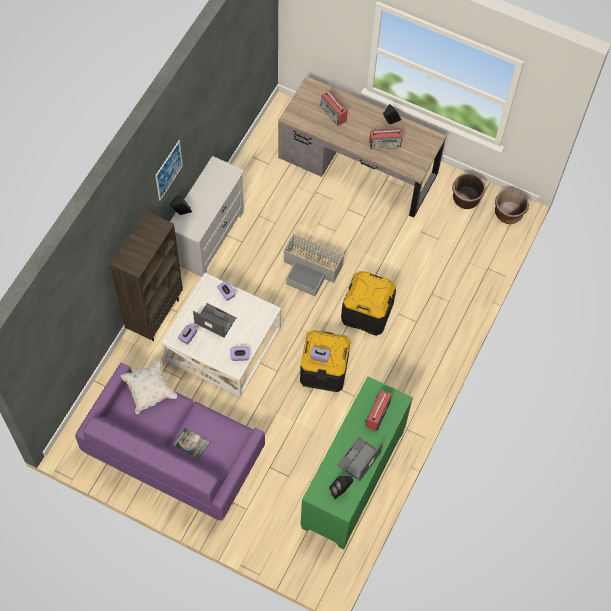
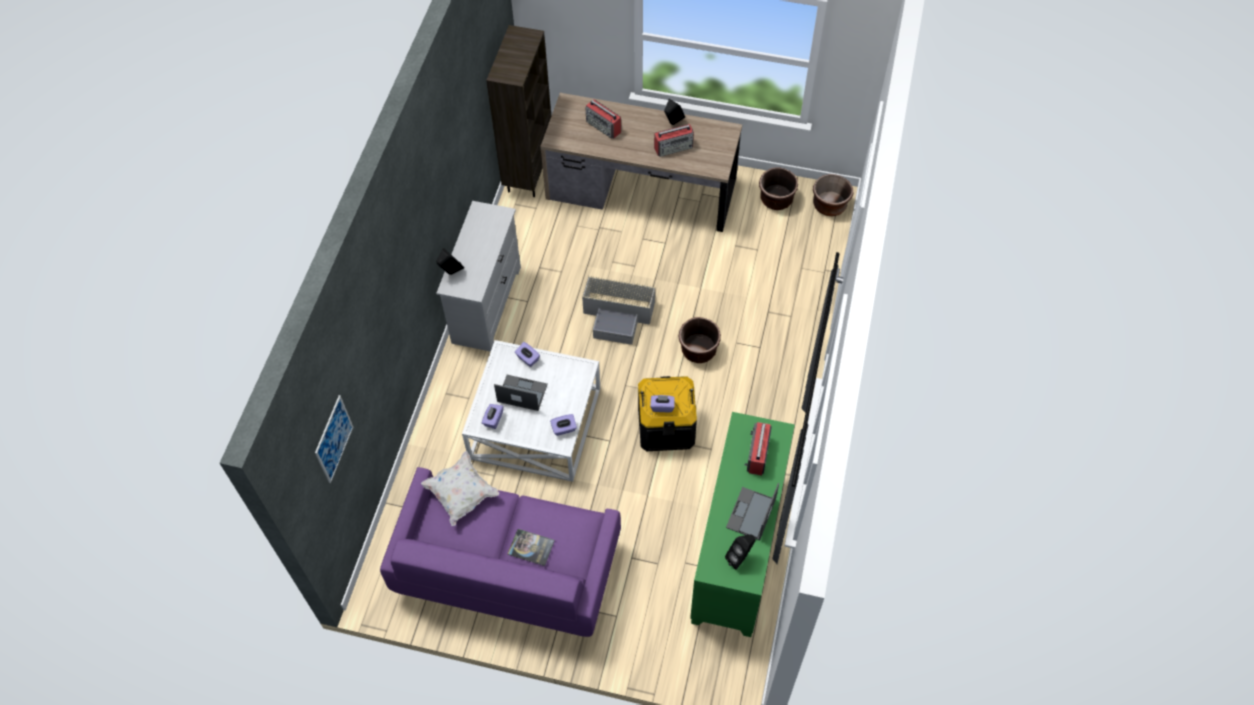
camera: 10 degrees left, 5 degrees down
brown bookcase [110,211,183,341] -> brown bookcase moved to [486,25,551,197]
picture [155,141,183,200] -> picture moved to [315,395,353,483]
black storage box [341,271,396,336] -> brown planter [679,317,721,363]

